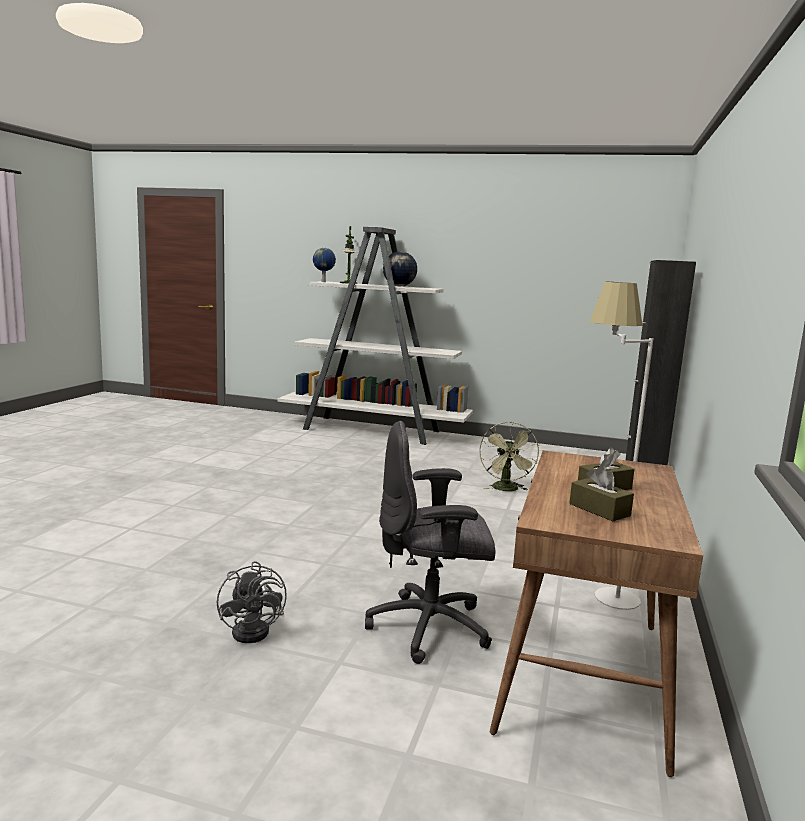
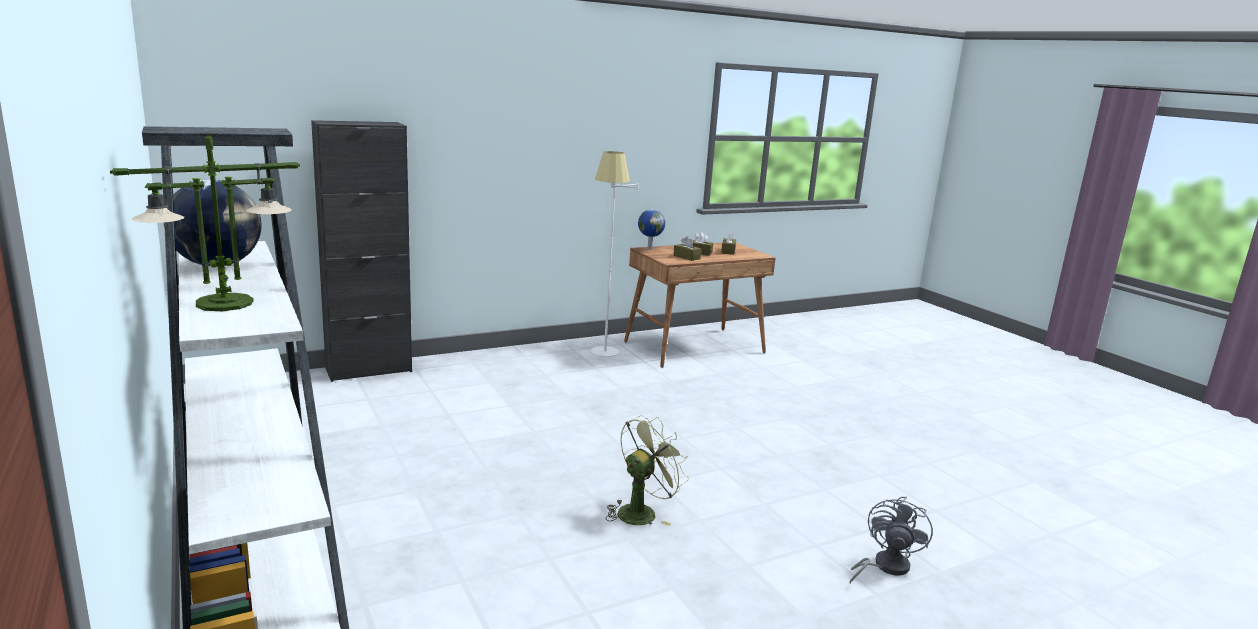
camera: 135 degrees left, 5 degrees up
grey fan [217,561,287,643] -> grey fan moved to [850,496,933,583]
globe [313,248,336,282] -> globe moved to [638,209,665,250]
grey office chair [365,421,496,664] -> none
green fan [479,422,539,491] -> green fan moved to [606,415,689,526]
none -> brown tissue box [673,236,701,261]

